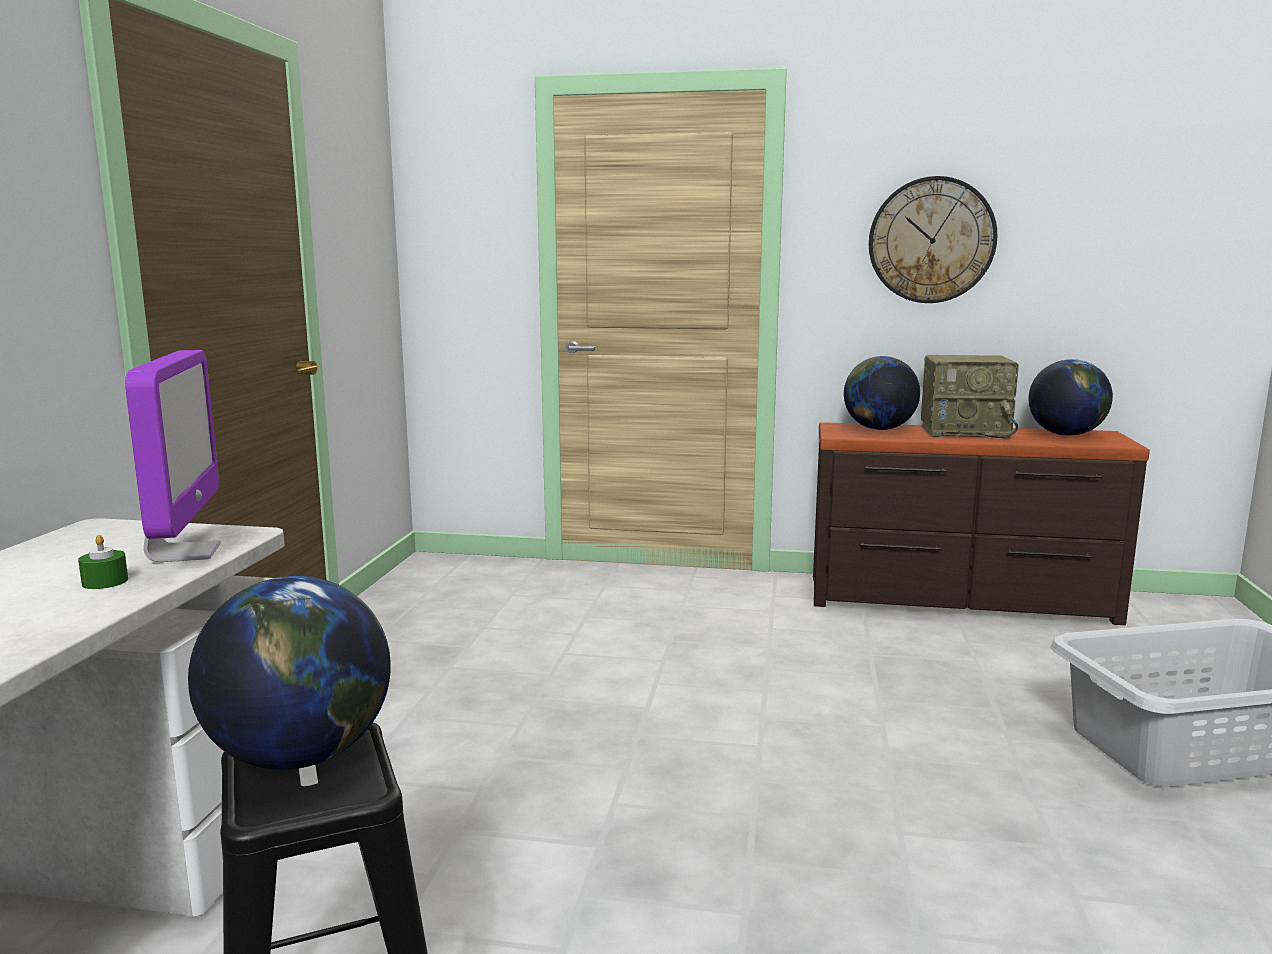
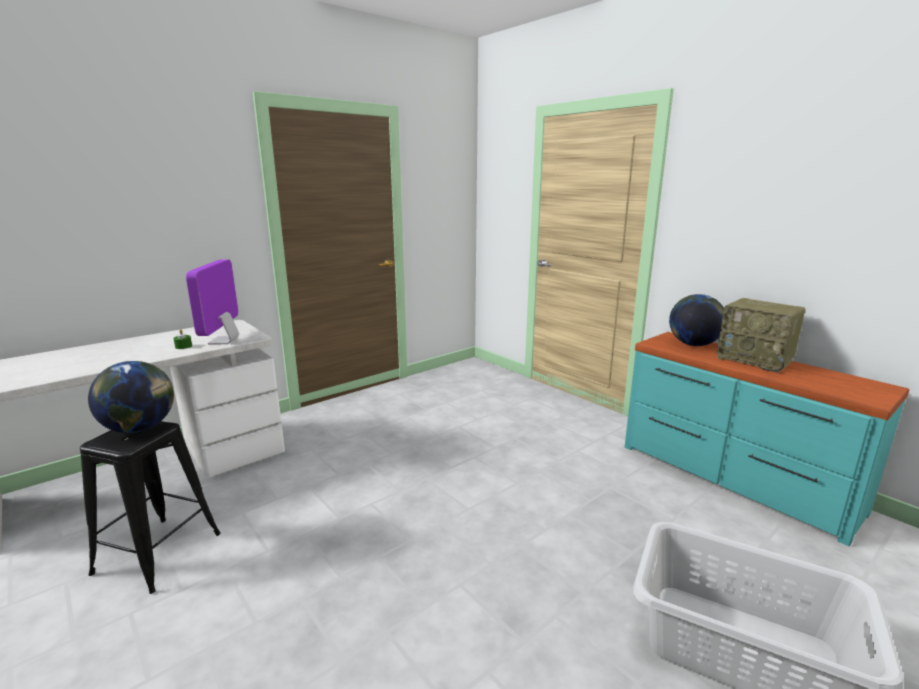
camera: 40 degrees right, 5 degrees up
monitor [125,350,221,562] -> monitor turned 150 degrees clockwise [186,259,239,344]
brown dresser [813,422,1150,625] -> turquoise dresser [625,332,909,546]
wall clock [869,176,998,303] -> none
globe [1028,359,1113,436] -> none

